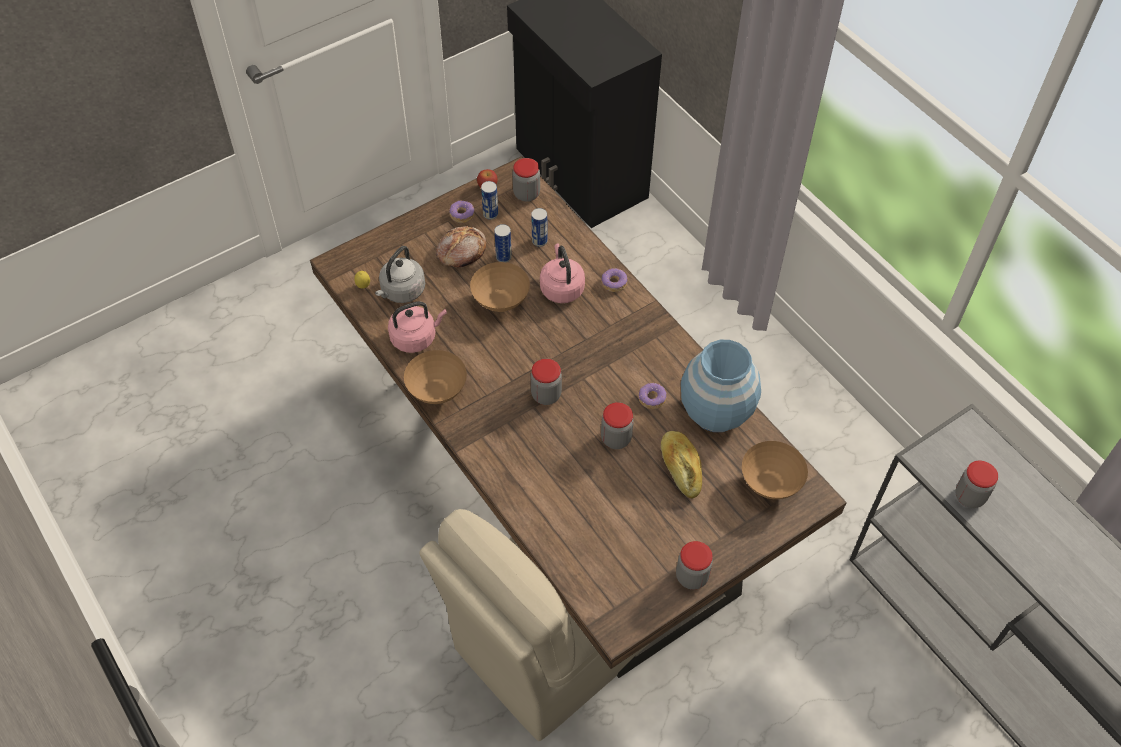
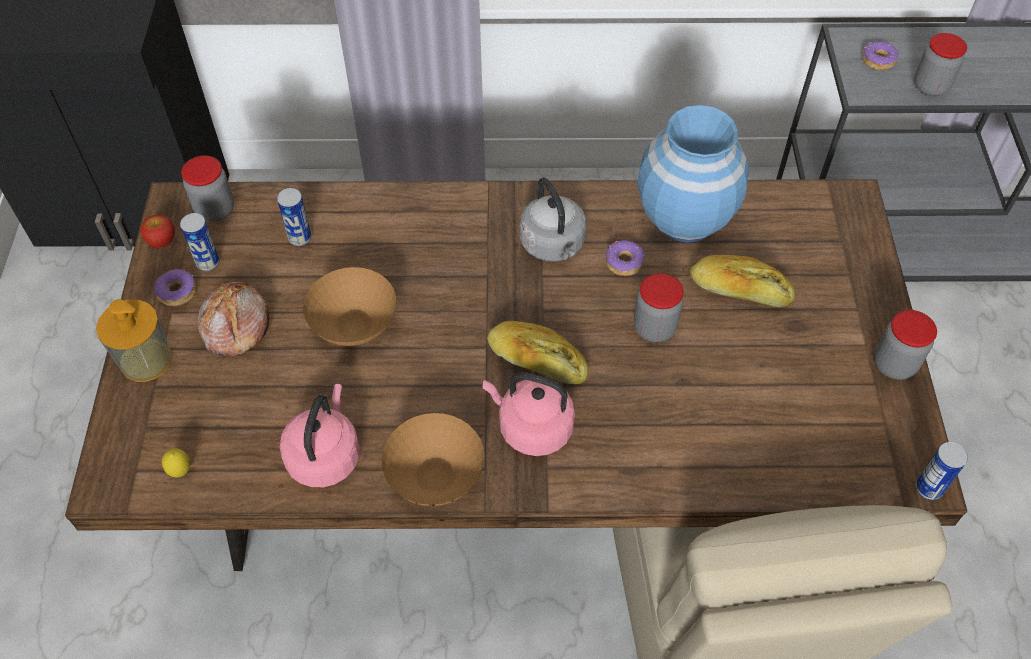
camera: 55 degrees left, 0 degrees up
grey kettle [375,246,425,303] -> grey kettle moved to [520,178,586,262]
can [494,224,512,262] -> can moved to [916,442,968,500]
jar [531,359,562,405] -> bread [487,321,589,384]
pink kettle [540,243,585,303] -> pink kettle moved to [483,372,575,456]
donut [602,268,627,292] -> donut moved to [863,41,898,70]
brown bowl [742,441,808,499] -> none
none -> soap dispenser [96,299,172,382]

